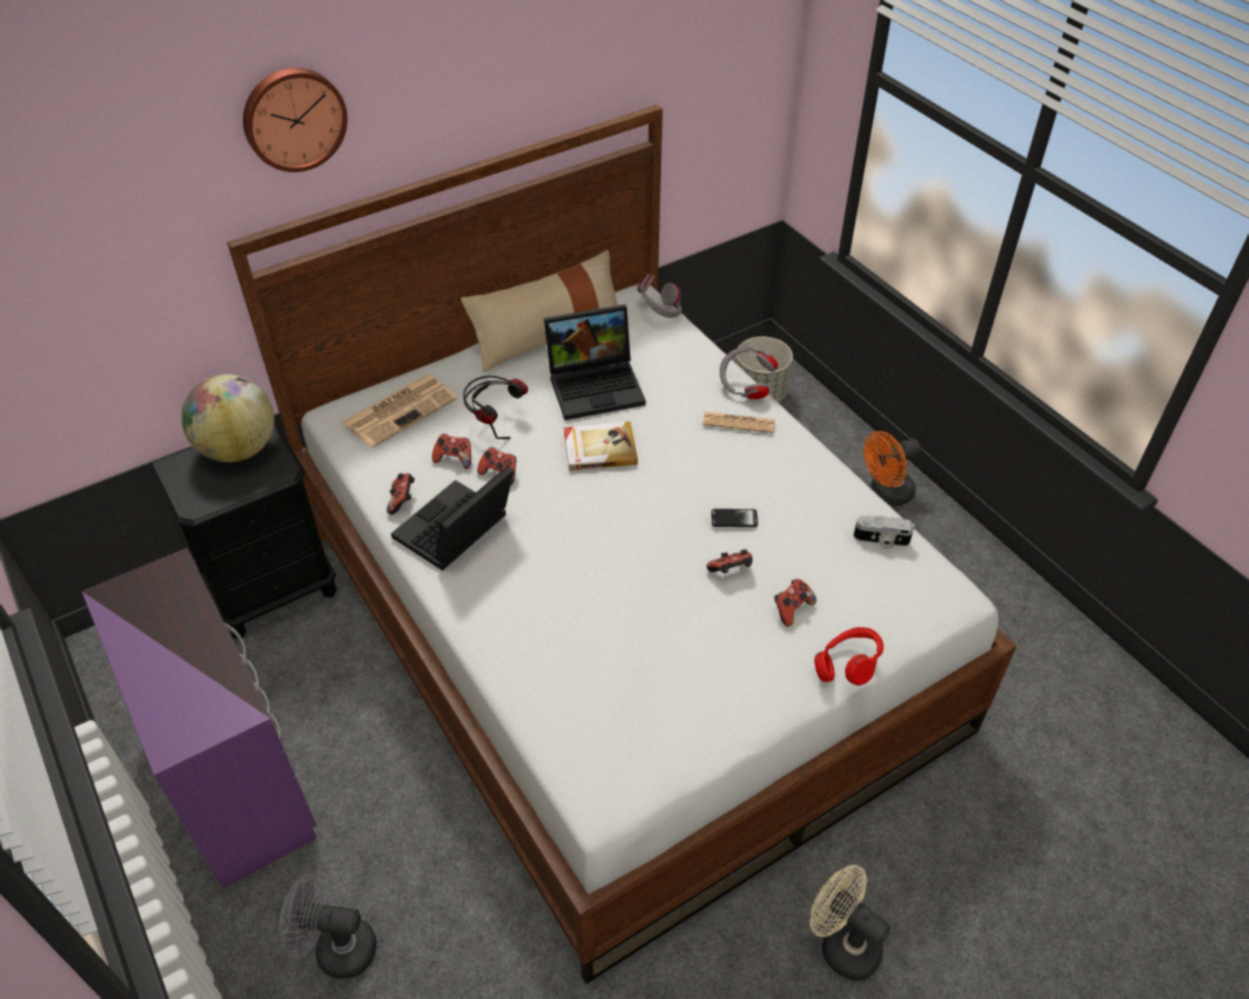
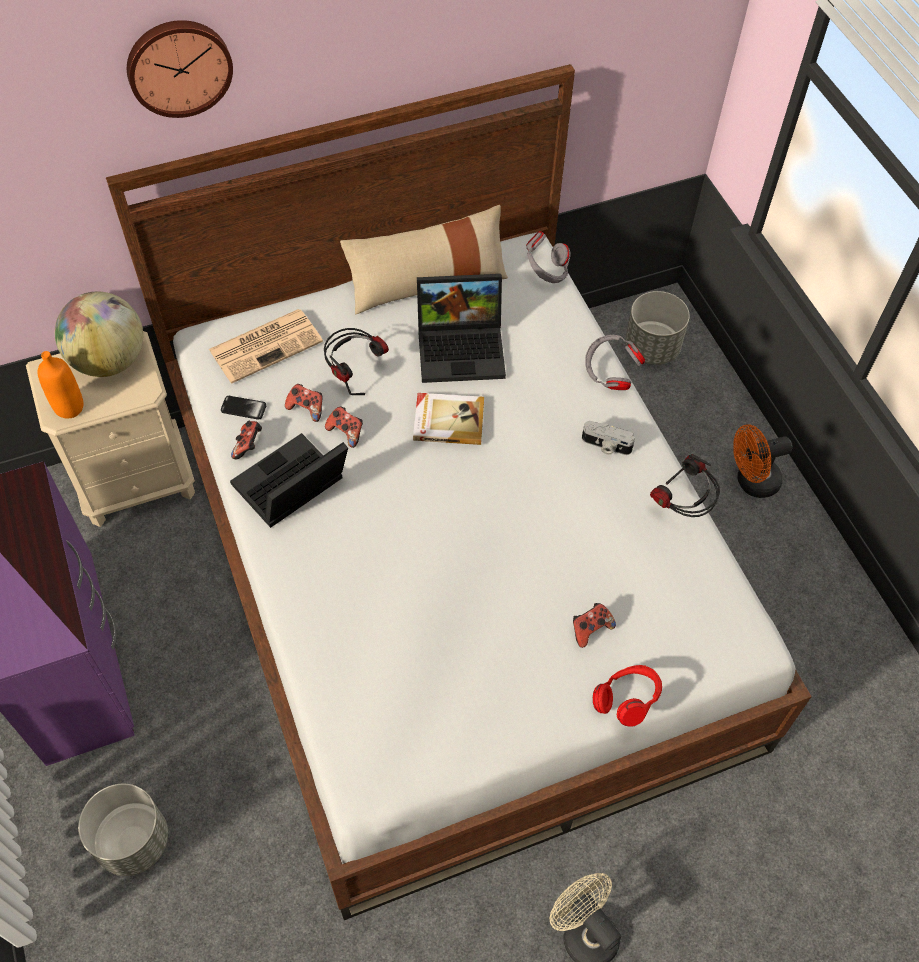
camera: 10 degrees right, 10 degrees up
black nightstand [150,422,337,638] -> beige nightstand [26,331,195,527]
grey fan [279,873,377,979] -> grey planter [78,784,168,876]
newspaper [703,412,775,433] -> none
game controller [707,550,753,573] -> none
phone [711,509,758,527] -> phone moved to [221,396,266,420]
camera [854,515,915,549] -> camera moved to [582,421,635,455]
none -> orange bottle [38,351,84,418]
none -> headphones [650,454,720,517]

